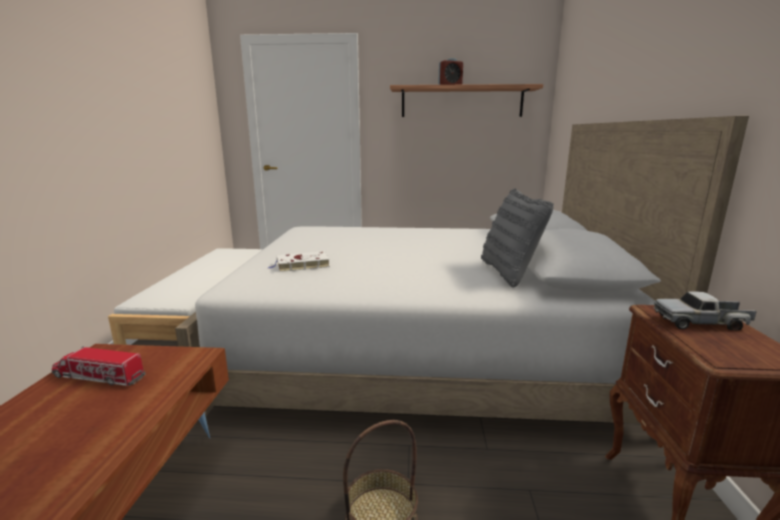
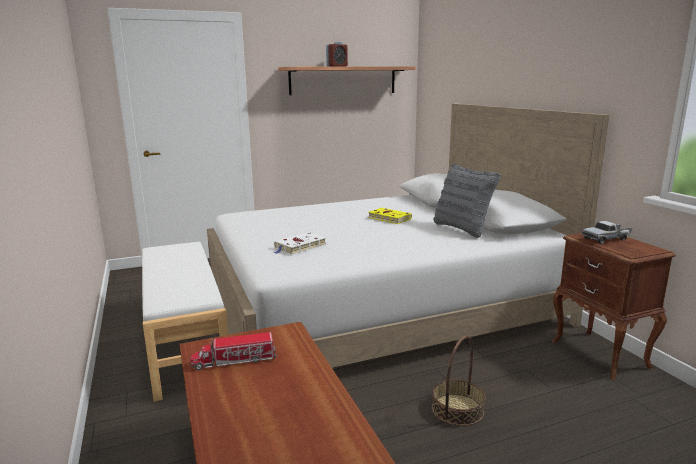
camera: 25 degrees left, 0 degrees up
none -> yellow book [368,208,412,224]

